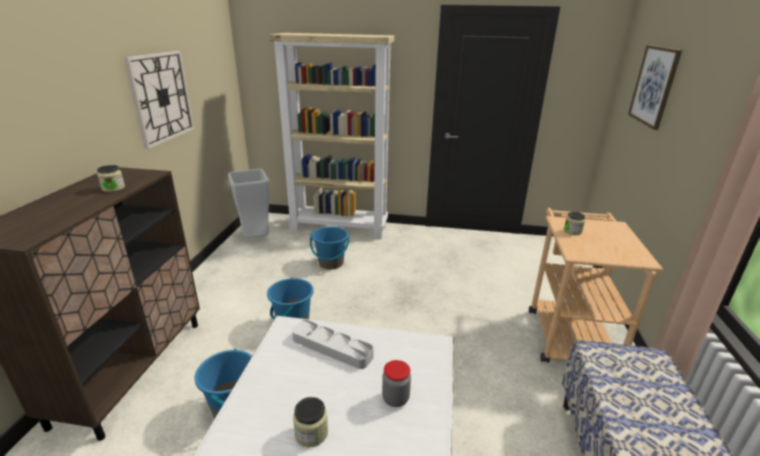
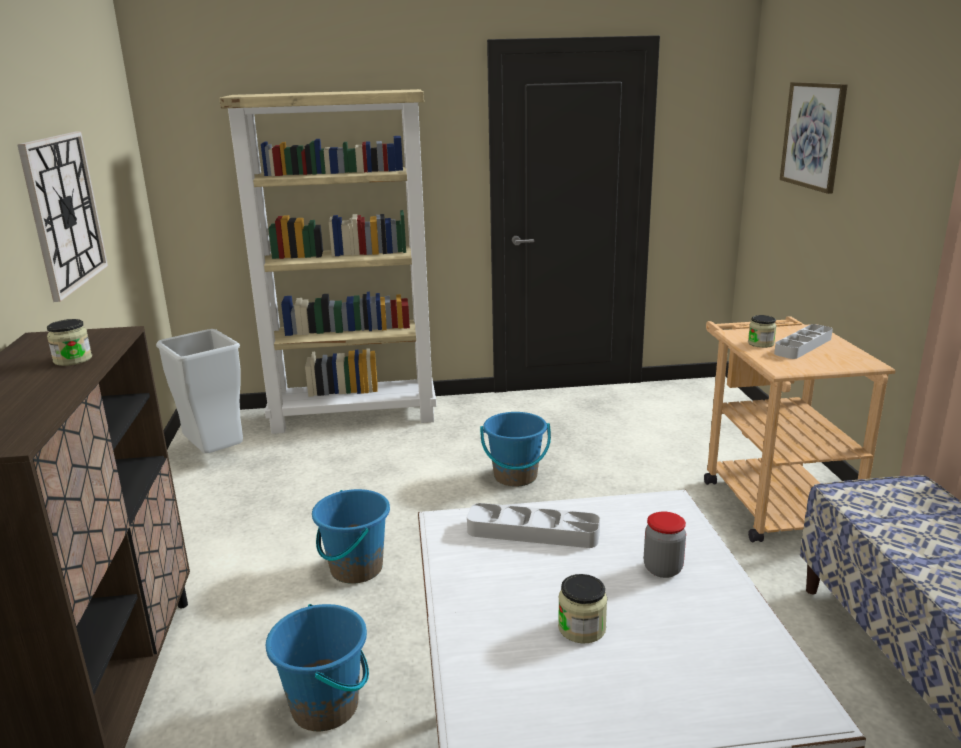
camera: 15 degrees left, 5 degrees down
blue bucket [310,226,350,269] -> blue bucket moved to [480,412,551,487]
none -> grey tray [774,324,833,359]

